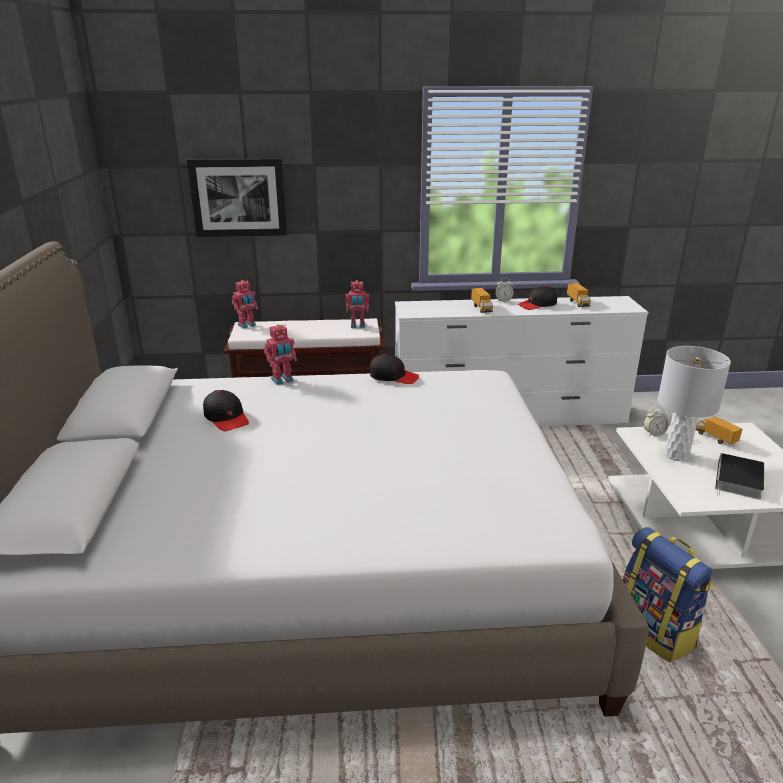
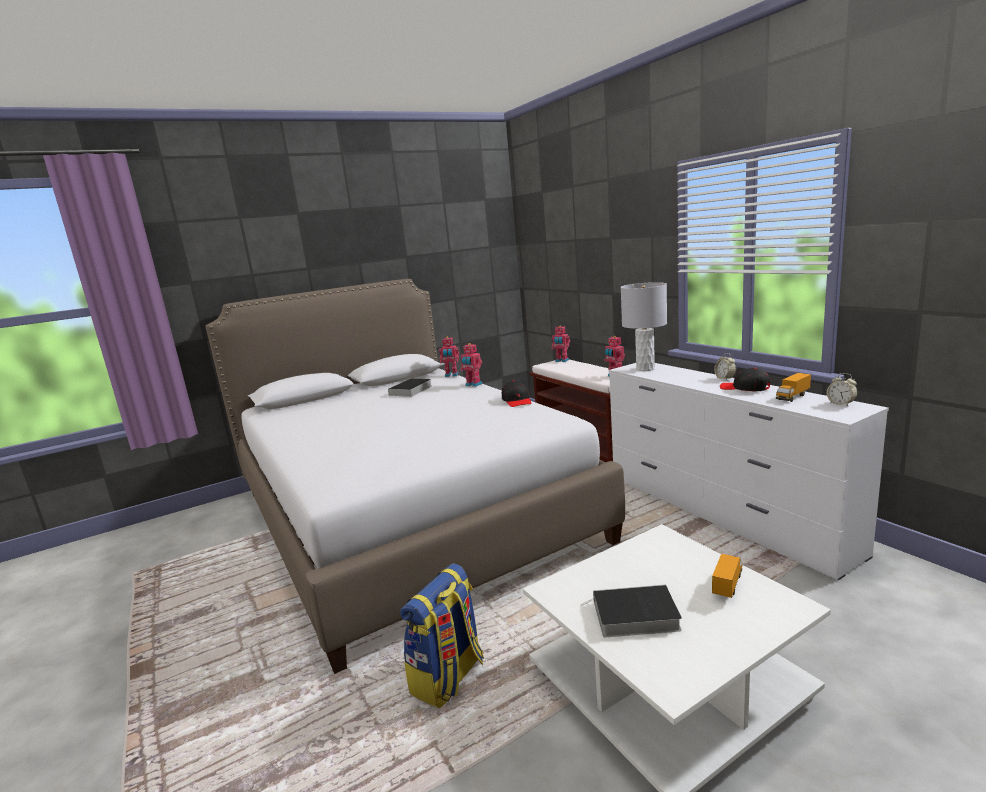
camera: 65 degrees right, 10 degrees down
picture [187,158,287,237] -> none
black cap [203,390,249,431] -> book [387,378,432,397]
toy truck [471,288,493,313] -> none
alarm clock [643,407,669,436] -> alarm clock moved to [827,373,857,406]
grey table lamp [658,346,731,461] -> grey table lamp moved to [621,282,667,371]
none -> toy robot [439,337,459,377]

